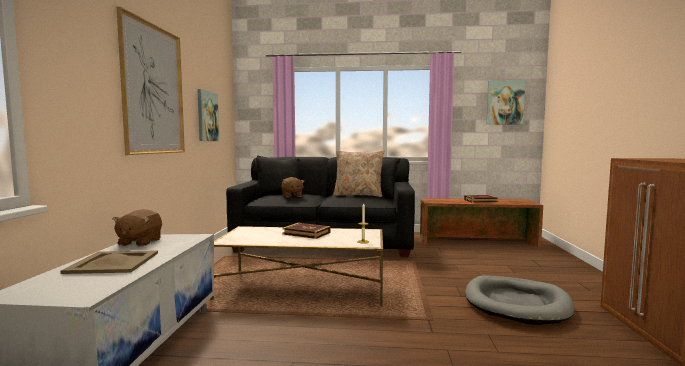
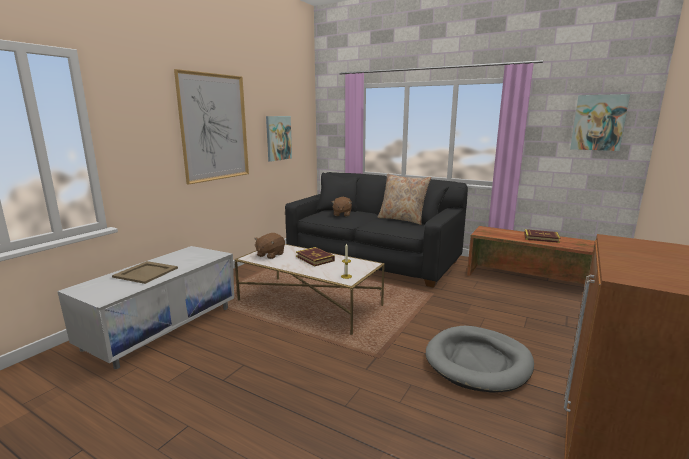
camera: 25 degrees right, 10 degrees up
brown plush toy [113,209,162,246] -> brown plush toy moved to [254,233,285,259]

